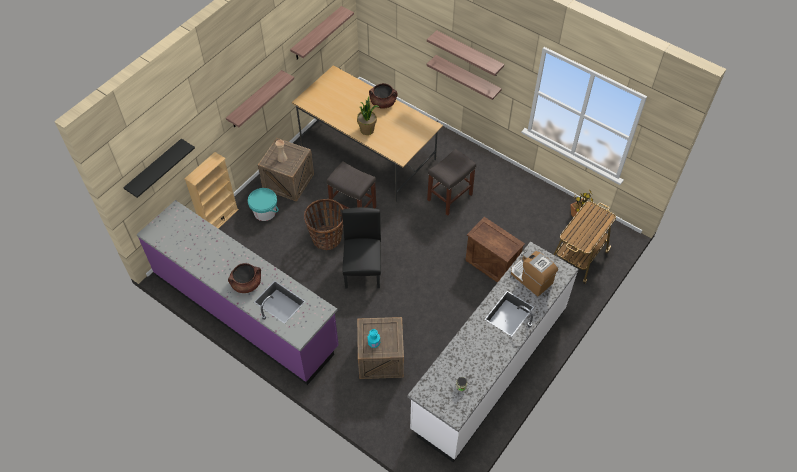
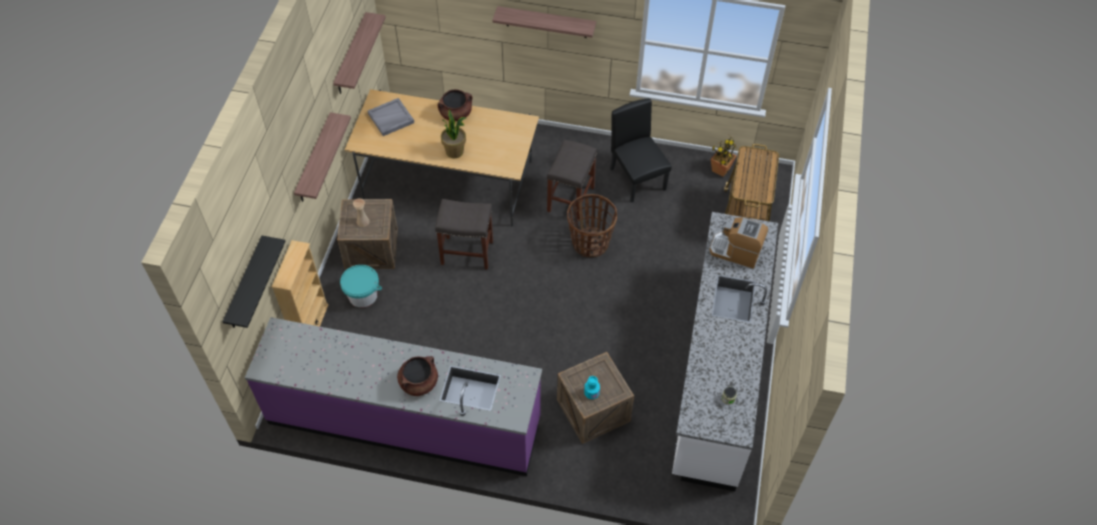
camera: 25 degrees left, 0 degrees up
basket [304,199,343,250] -> basket moved to [567,194,617,258]
black chair [342,207,381,288] -> black chair moved to [610,98,672,203]
shelf [427,55,502,100] -> none
crate [465,217,525,283] -> none
none -> grey tray [368,98,414,136]

